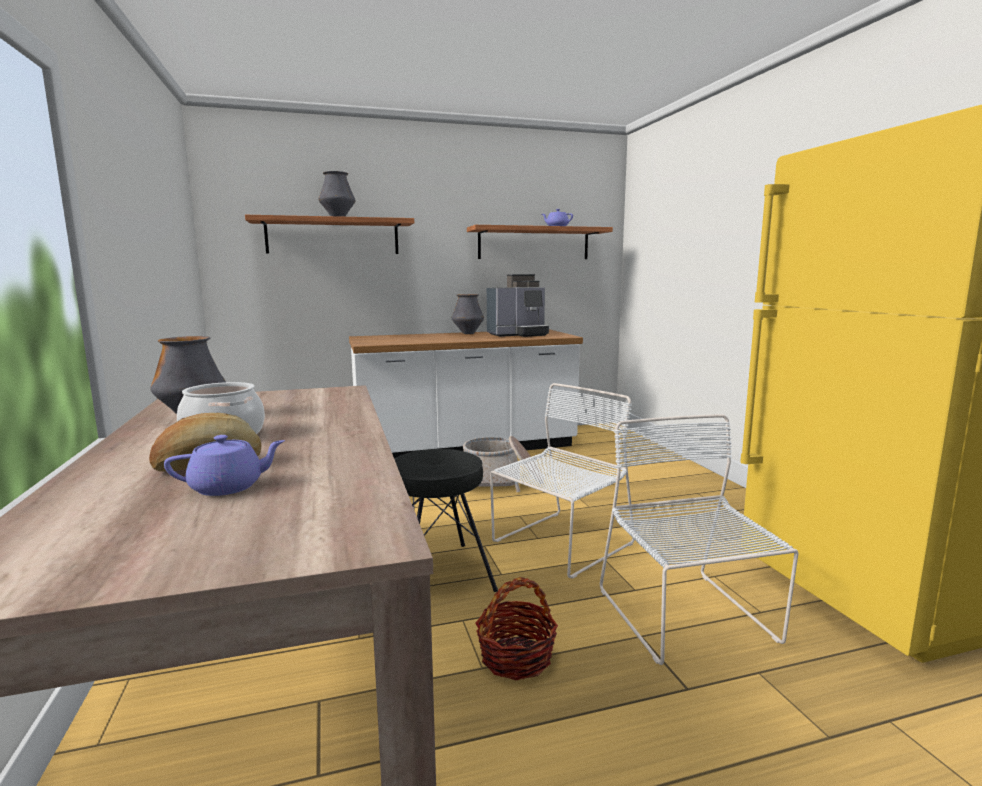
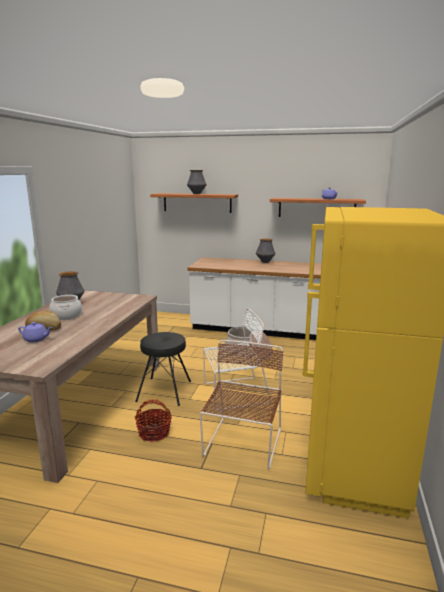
camera: 30 degrees right, 5 degrees up
coffee machine [487,274,549,337] -> none
white chair [600,414,798,665] -> brown chair [200,340,283,470]

